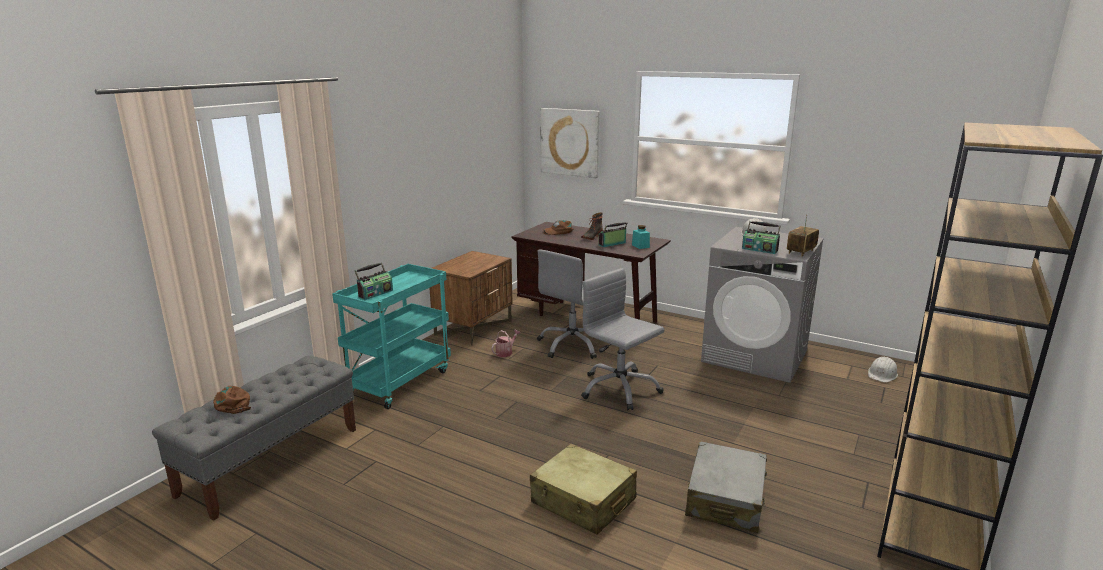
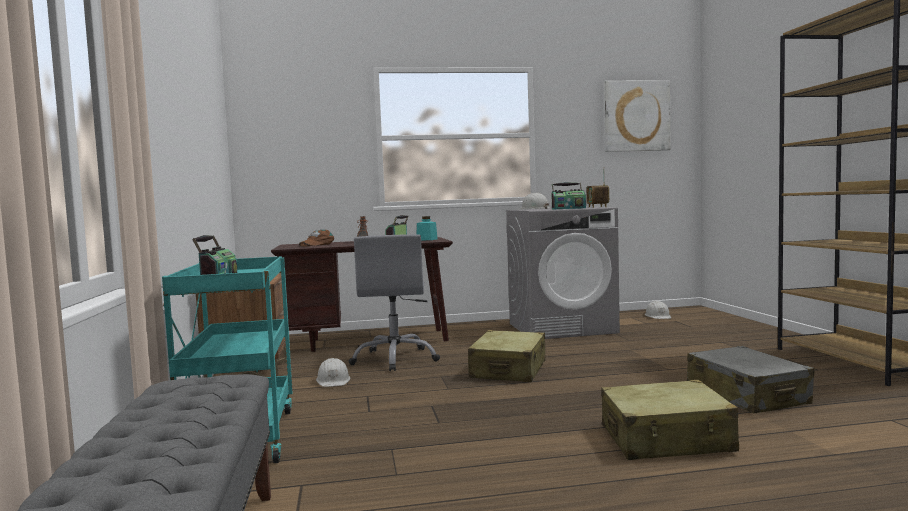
camera: 40 degrees left, 15 degrees down
brown cap [213,386,251,414] -> none
watering can [491,330,520,357] -> white hard hat [316,358,350,387]
picture [540,108,600,178] -> picture moved to [603,80,670,152]
grey office chair [581,268,665,410] -> beige suitcase [468,330,546,382]

